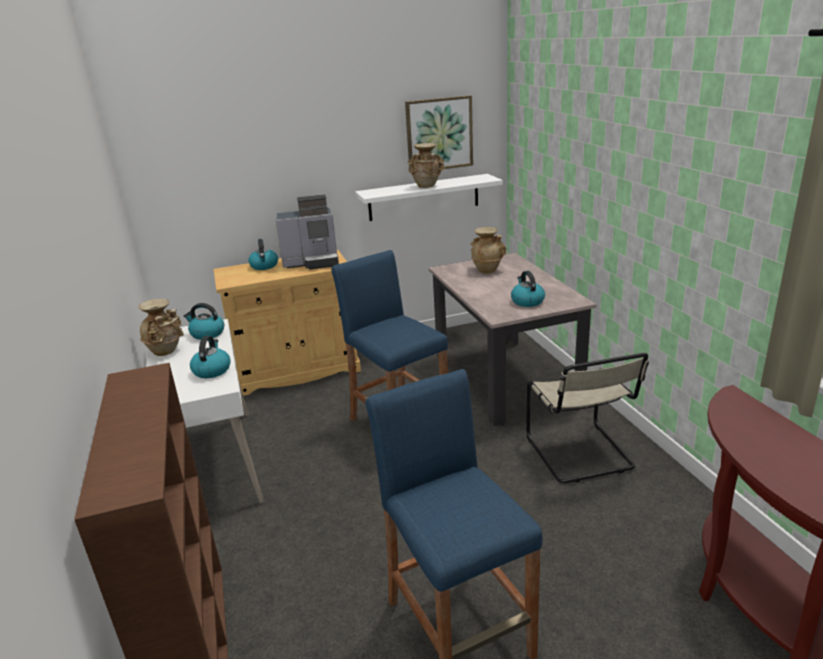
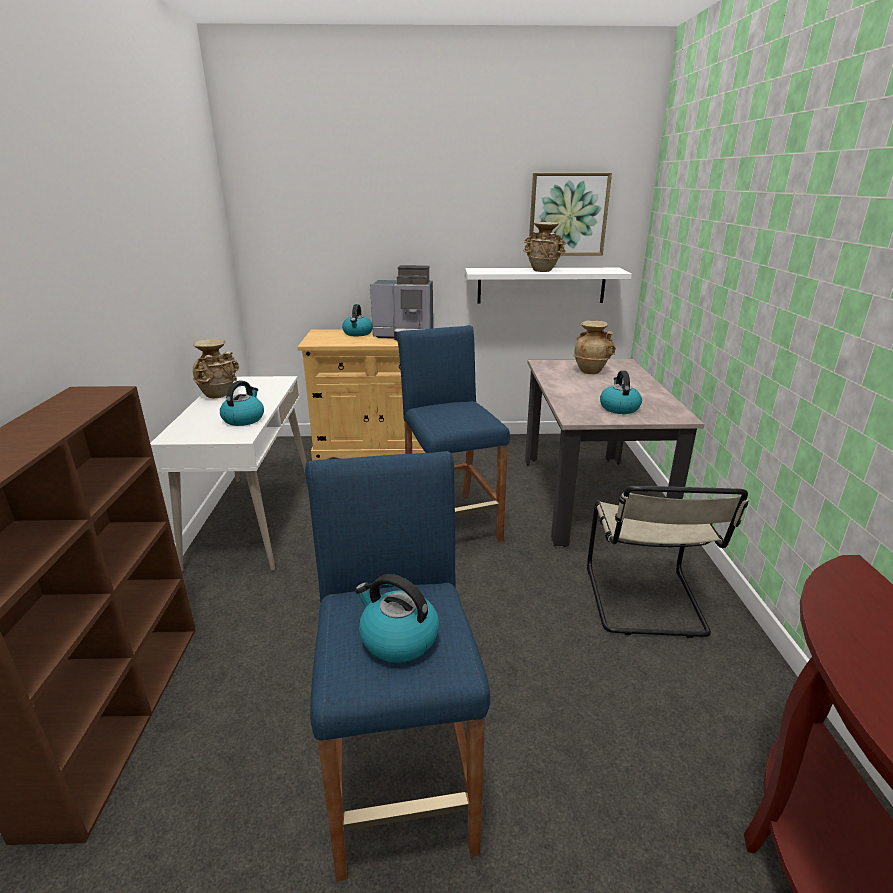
camera: 15 degrees right, 0 degrees up
kettle [184,303,224,340] -> kettle moved to [355,574,439,663]

